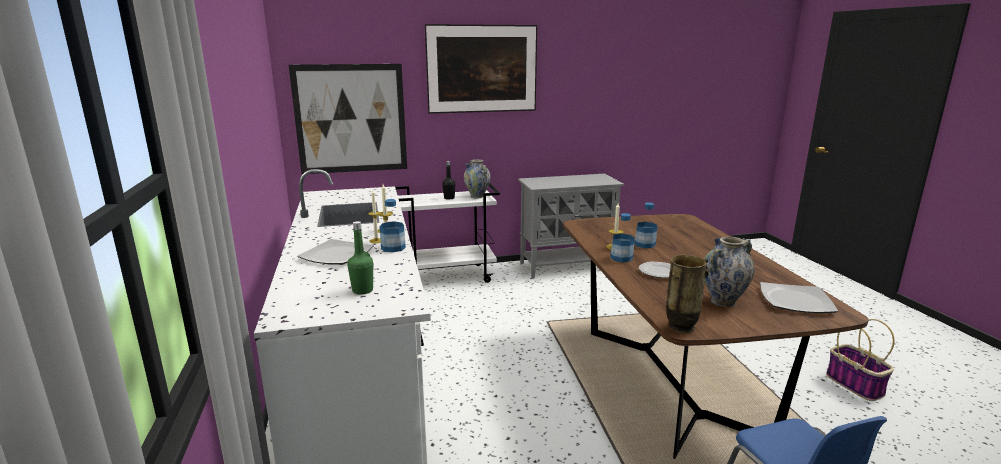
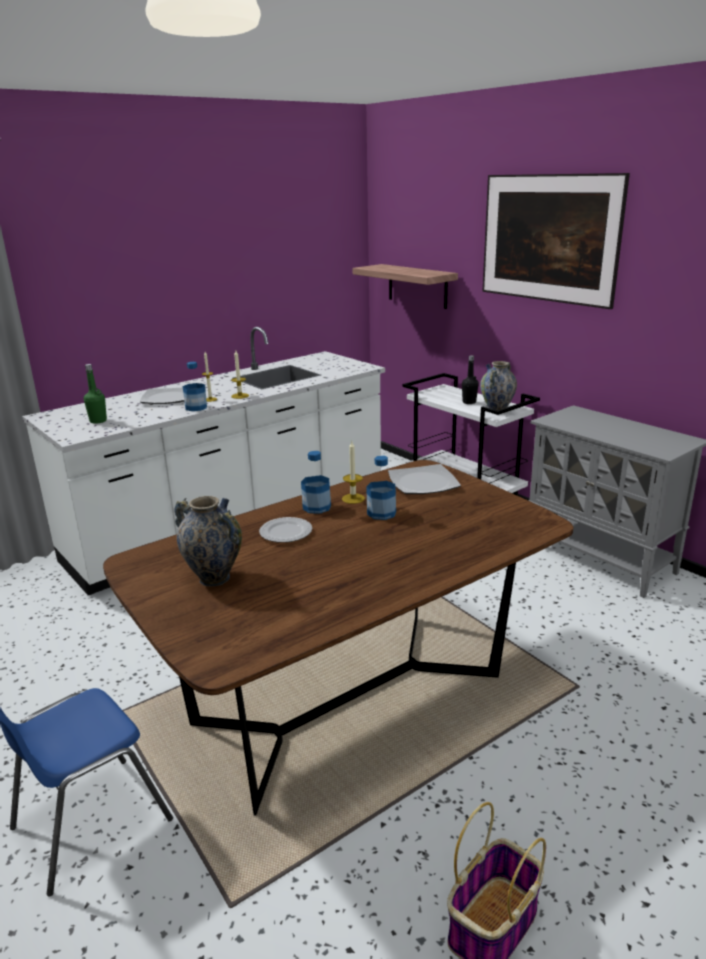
camera: 65 degrees right, 5 degrees up
picture [289,64,407,174] -> shelf [352,264,458,309]
vase [666,255,709,333] -> none
plate [760,282,838,313] -> plate moved to [388,464,461,494]

